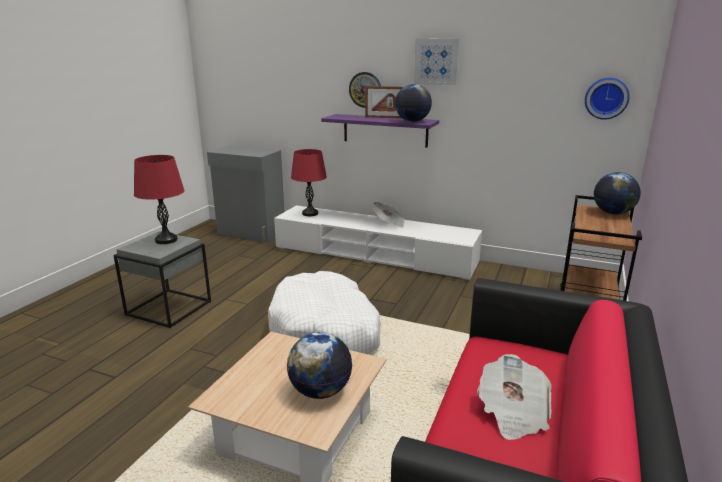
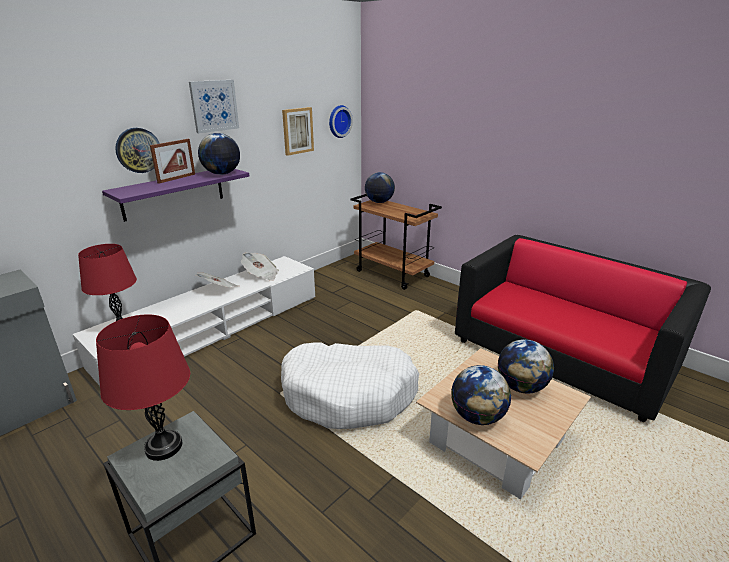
camera: 70 degrees left, 5 degrees up
newspaper [477,354,552,440] -> newspaper moved to [241,252,279,281]
none -> picture [282,107,314,156]
none -> globe [451,365,511,425]

